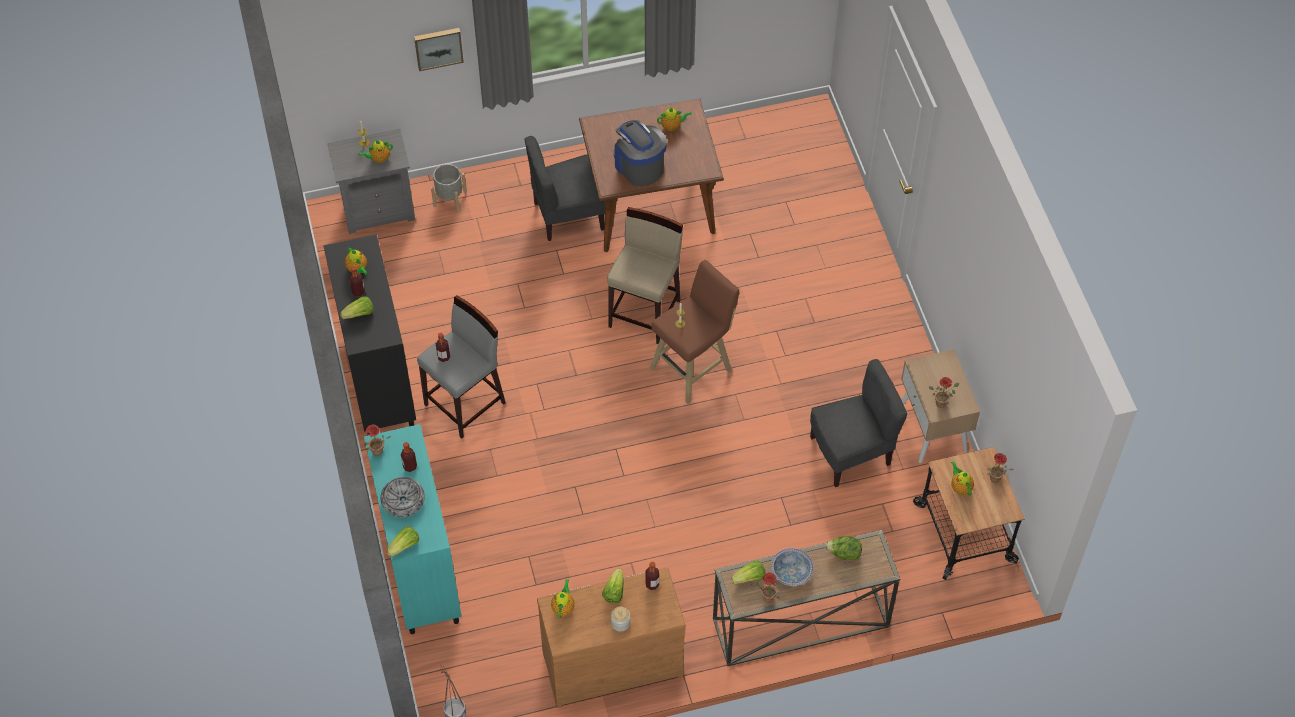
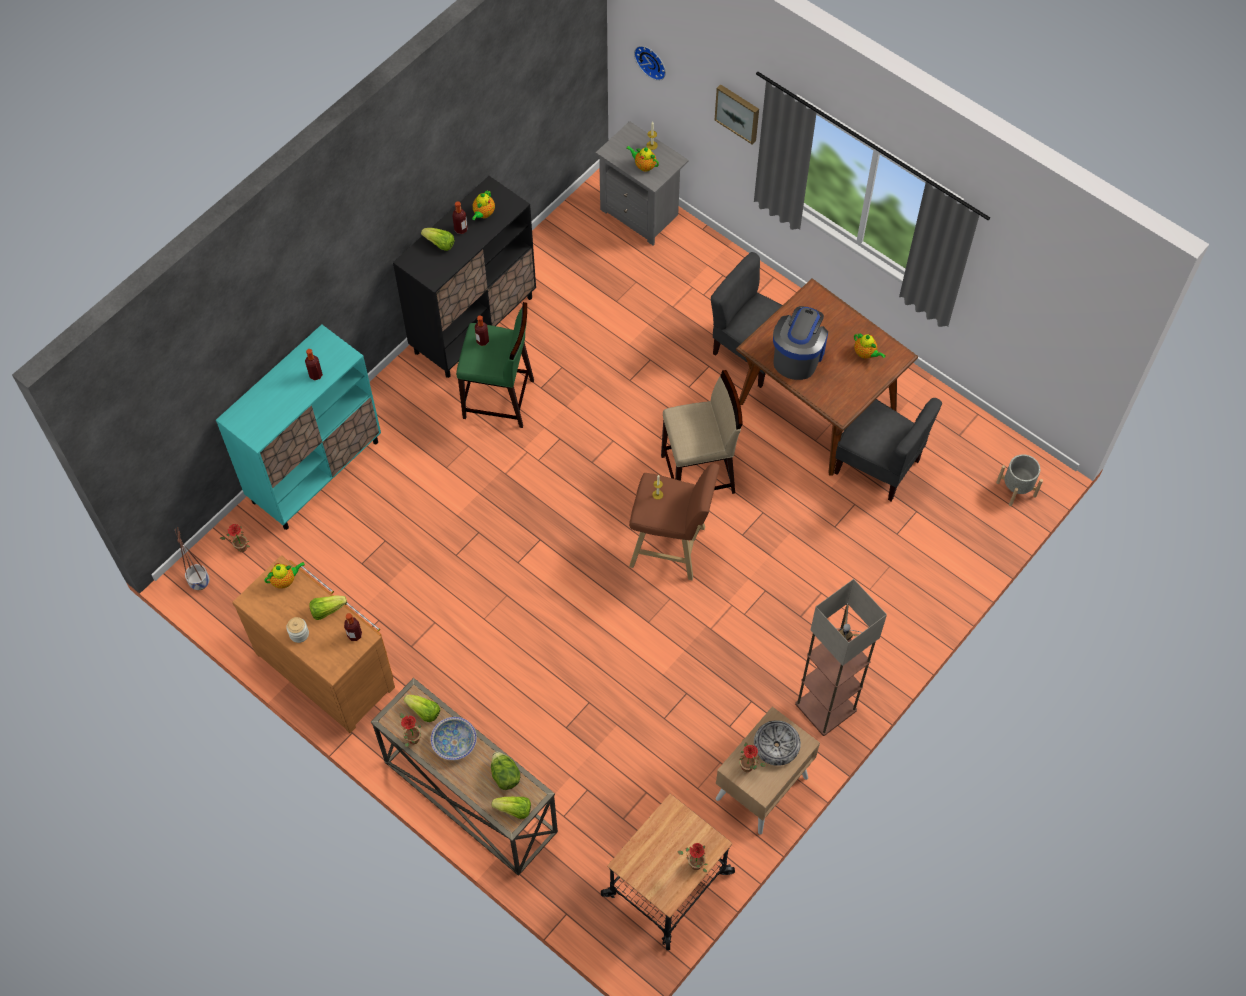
camera: 55 degrees right, 5 degrees up
potted plant [364,424,391,456] -> potted plant moved to [220,524,250,552]
bowl [380,477,425,517] -> bowl moved to [754,720,801,766]
lettuce [386,526,419,557] -> lettuce moved to [492,797,531,819]
grey stool [417,296,506,439] -> green stool [456,302,534,428]
grey planter [431,164,467,212] -> grey planter moved to [996,454,1043,506]
grey chair [810,359,907,487] -> grey chair moved to [834,398,942,501]
teapot [951,461,974,496] -> none
none -> wall clock [634,46,666,81]
none -> floor lamp [795,579,887,736]

